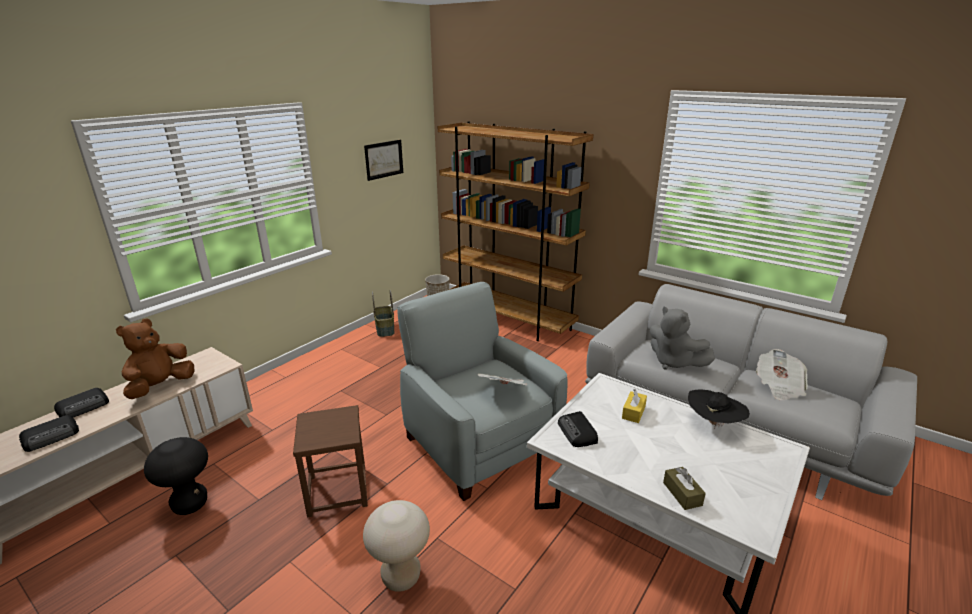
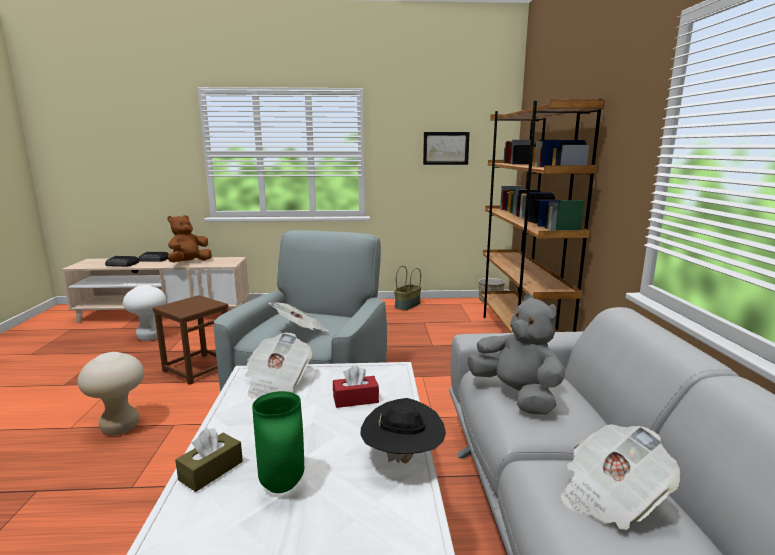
camera: 50 degrees right, 10 degrees down
brown plush toy [116,319,195,399] -> brown plush toy turned 45 degrees counterclockwise [168,215,212,262]
black stool [144,437,208,515] -> white stool [123,285,166,341]
radio [558,411,598,447] -> newspaper [245,333,312,398]
yellow tissue box [622,389,647,423] -> red tissue box [333,365,379,408]
grey plush toy [650,307,715,370] -> grey plush toy turned 135 degrees clockwise [468,294,565,415]
none -> green vase [252,391,304,493]

